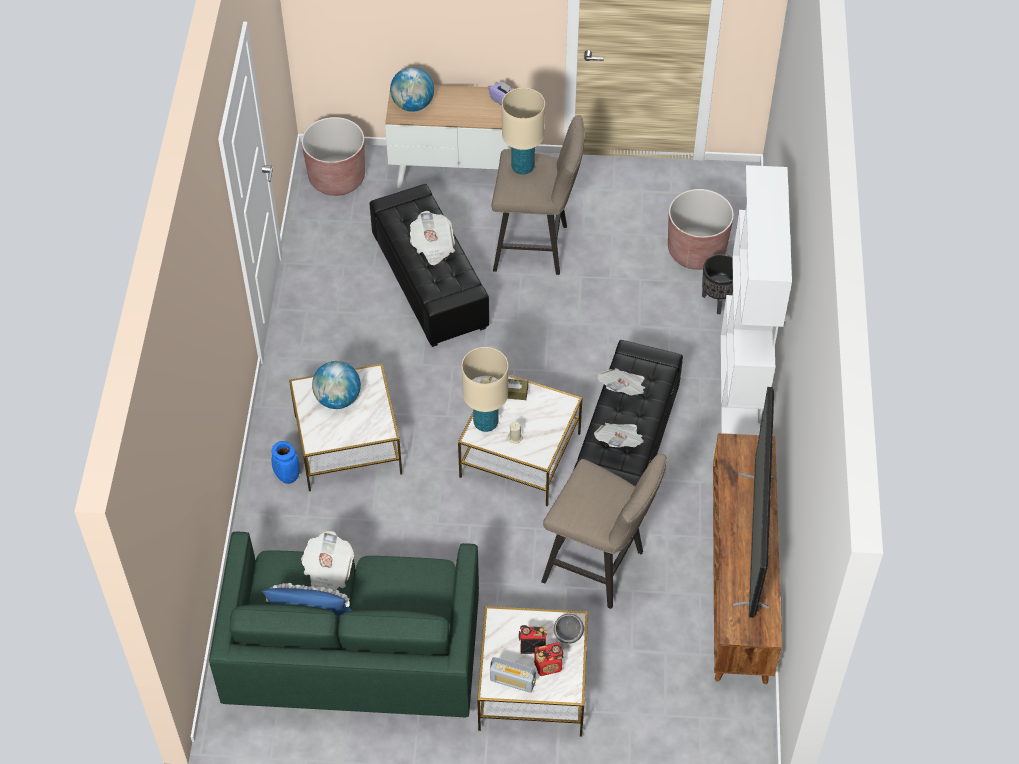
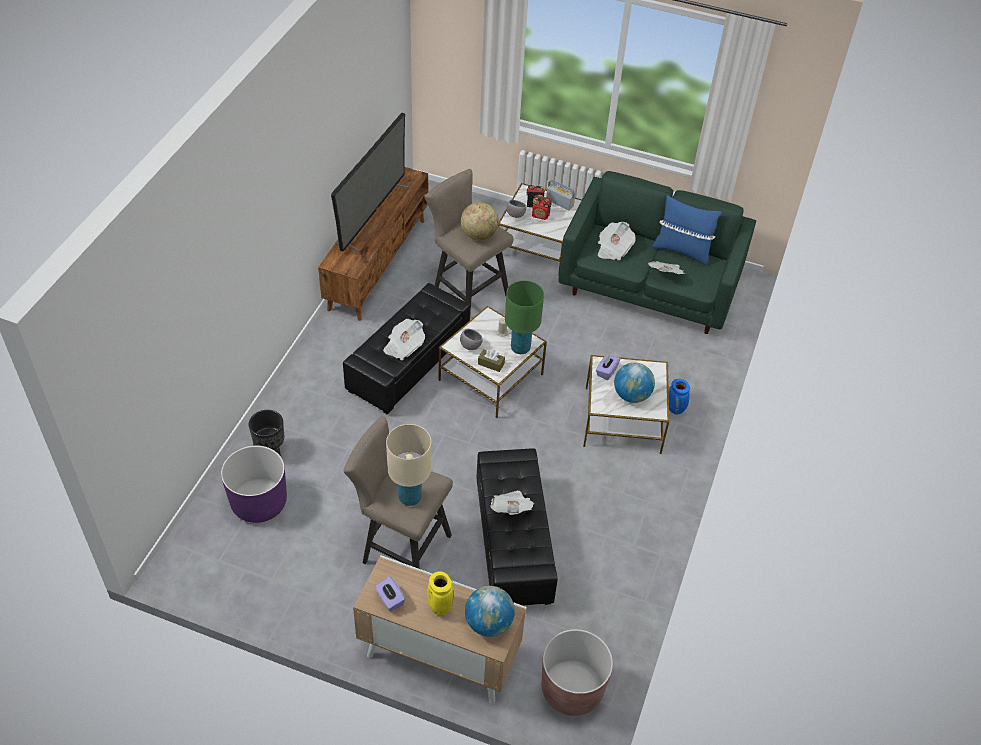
camera: 165 degrees left, 5 degrees down
beige table lamp [462,347,508,432] -> green table lamp [505,280,544,354]
newspaper [594,423,644,447] -> newspaper moved to [598,222,636,260]
brown planter [668,189,734,270] -> purple planter [221,446,287,523]
white bookcase [720,165,792,435] -> none
none -> yellow vase [427,571,454,615]
none -> grey bowl [460,329,483,350]
none -> globe [461,202,499,240]
none -> purple tissue box [596,355,620,380]

